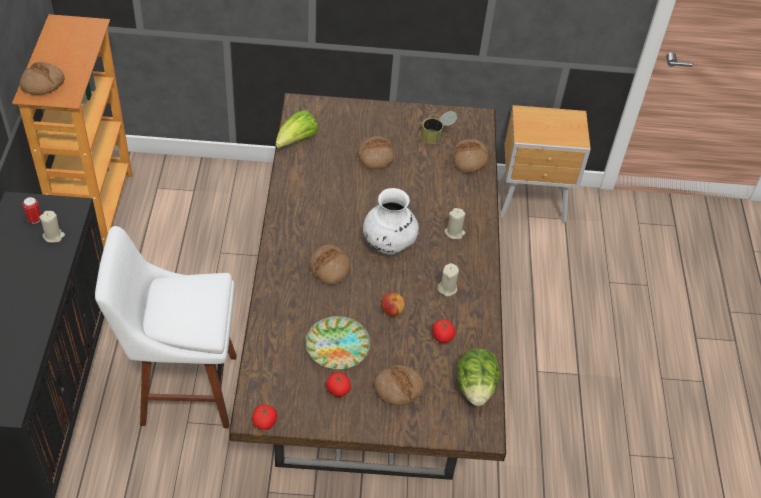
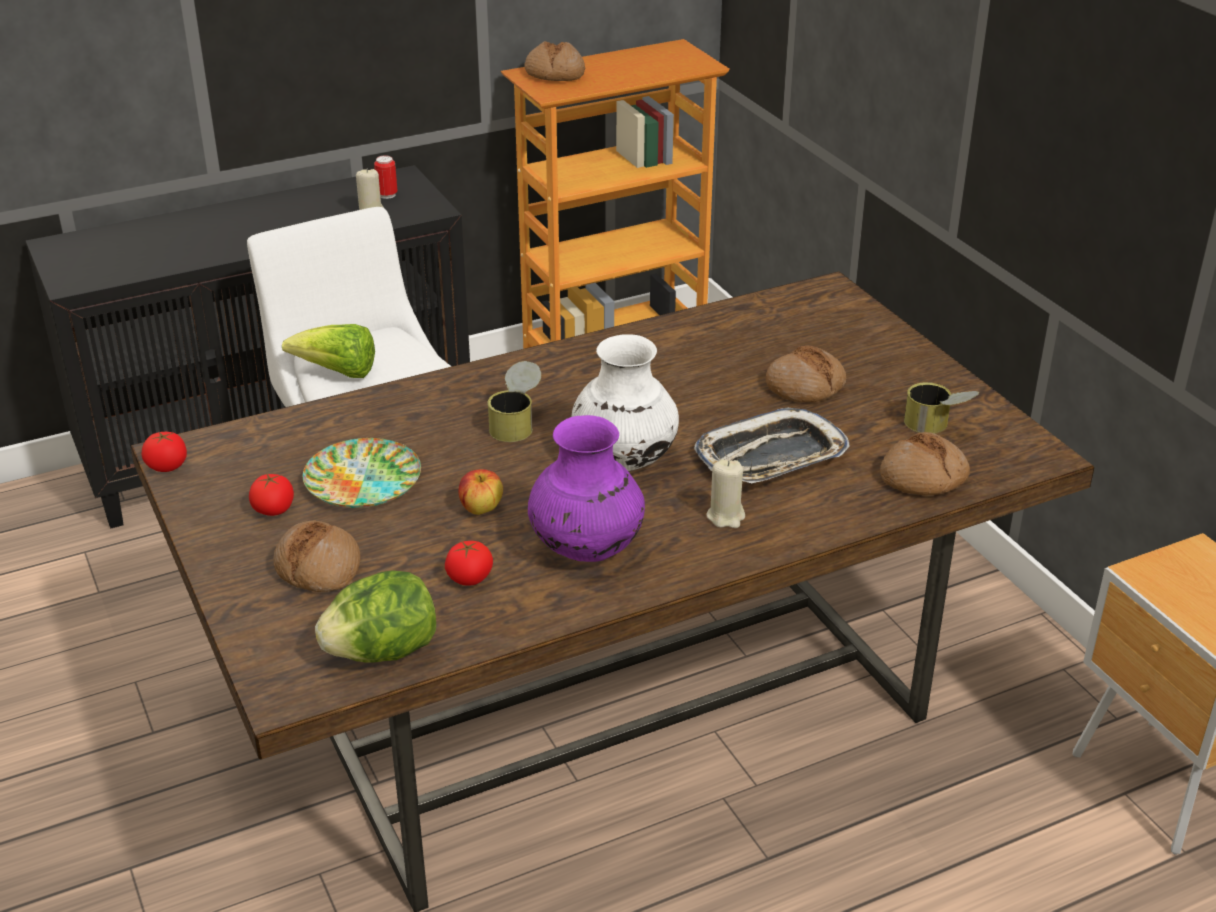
camera: 65 degrees right, 15 degrees down
lettuce [275,110,318,149] -> lettuce moved to [282,324,375,378]
bread [309,245,350,285] -> can [487,361,541,442]
beige candle [437,263,459,297] -> purple vase [528,415,645,562]
none -> tray [694,408,850,483]

